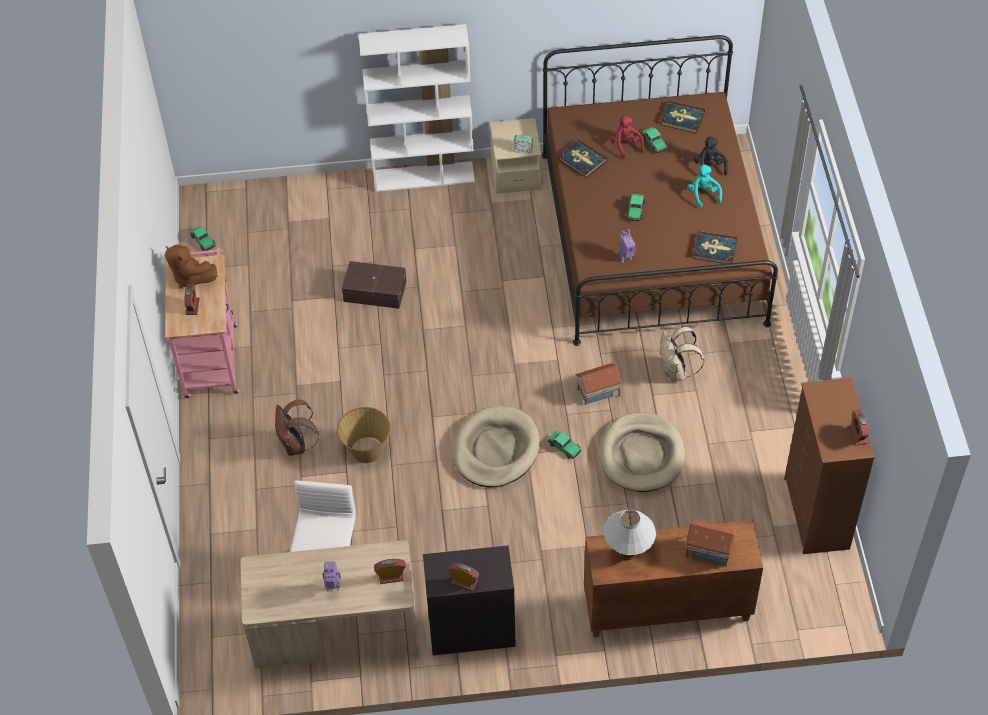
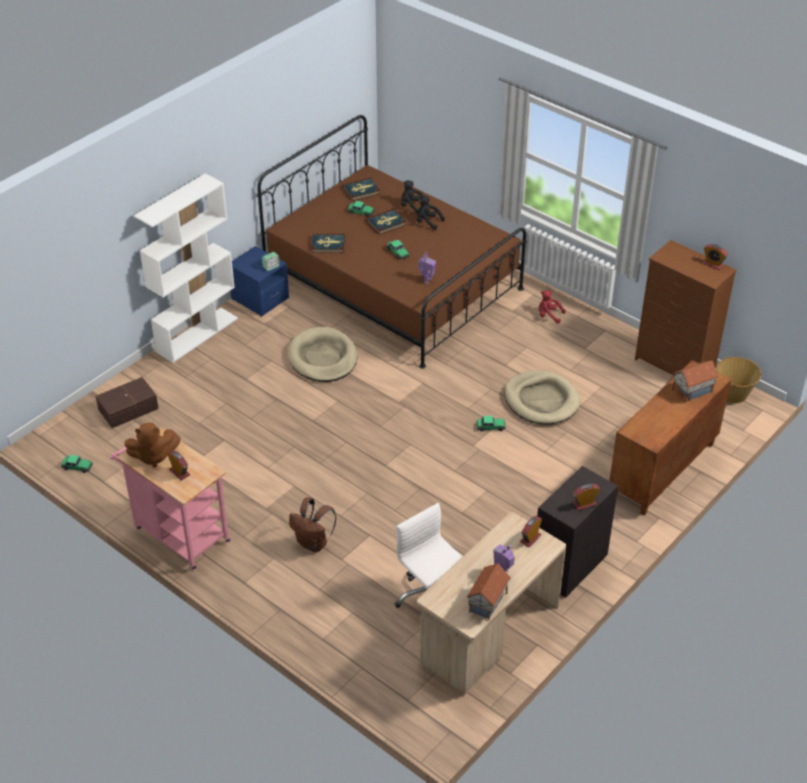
camera: 45 degrees left, 10 degrees down
basket [337,407,391,463] -> basket moved to [716,357,761,403]
brown storage box [342,261,407,309] -> brown storage box moved to [96,377,159,428]
beige dog bed [453,406,540,488] -> beige dog bed moved to [288,327,358,382]
beige nightstand [490,118,541,194] -> blue nightstand [231,246,289,316]
toy house [575,363,623,405] -> toy house moved to [467,563,511,620]
white table lamp [603,510,656,560] -> none
red plush toy [610,115,645,158] -> red plush toy moved to [539,290,566,324]
beige backpack [660,327,704,382] -> none
turquoise plush toy [687,164,722,208] -> black plush toy [417,196,445,230]
book [693,231,737,264] -> book moved to [366,209,406,235]

